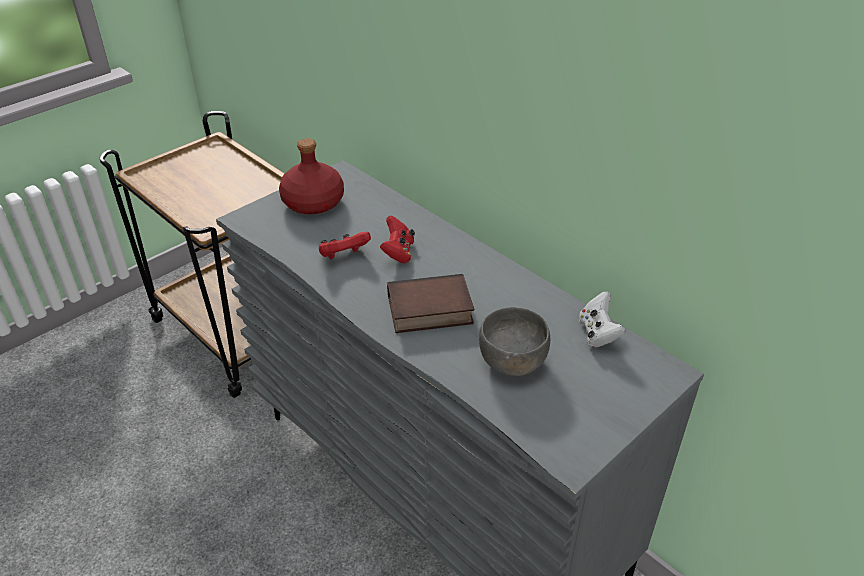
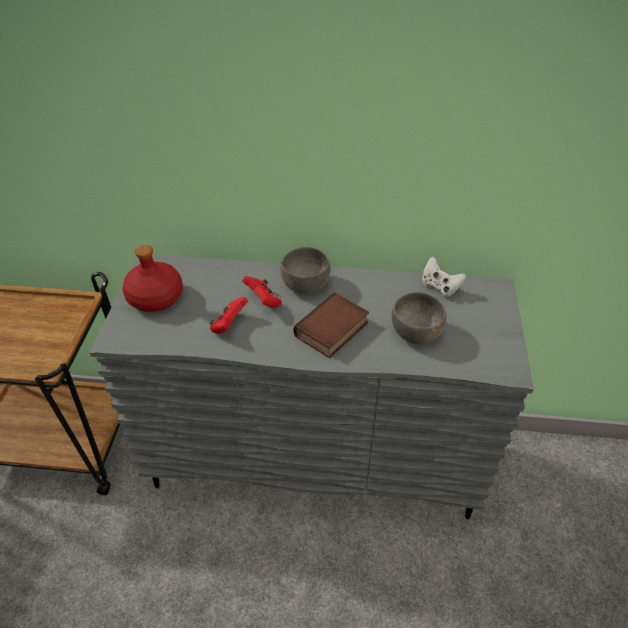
camera: 40 degrees left, 5 degrees up
none -> grey bowl [281,247,330,294]

